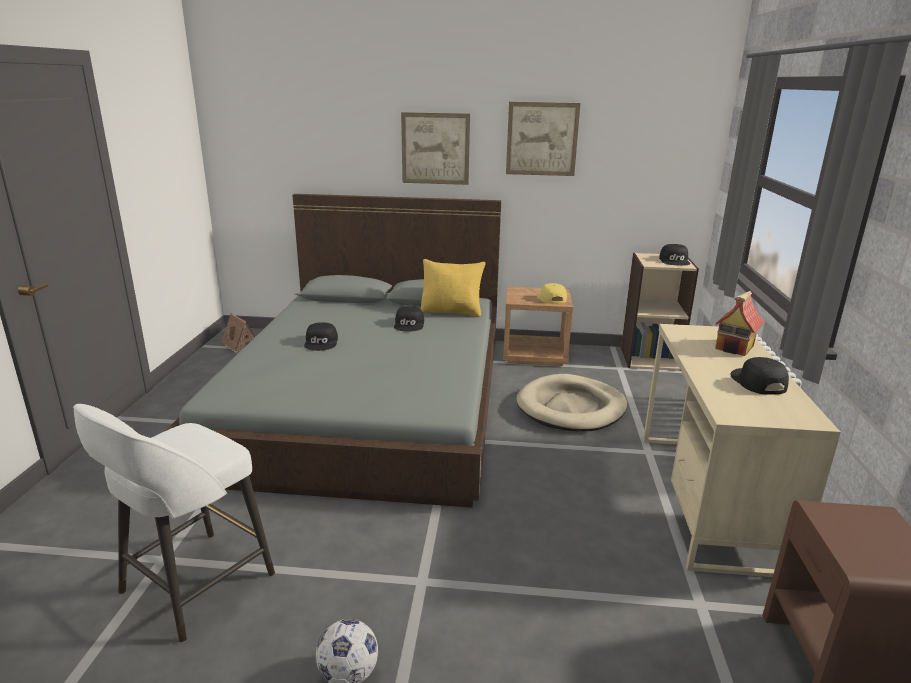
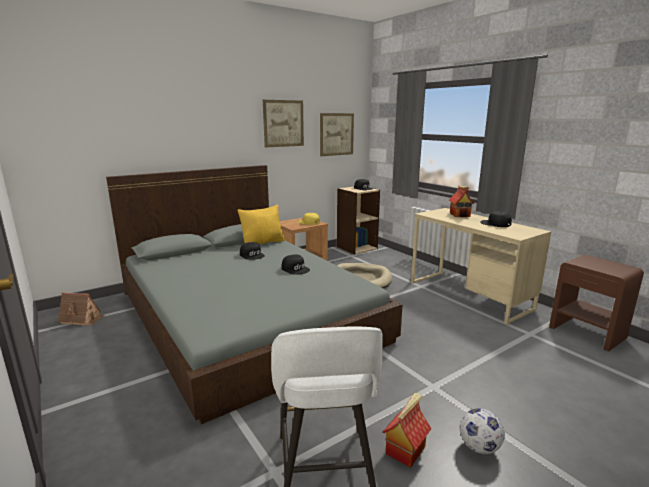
camera: 40 degrees left, 5 degrees down
black cap [304,322,338,351] -> black cap moved to [282,254,310,275]
picture [401,112,470,185] -> picture moved to [320,113,354,156]
none -> toy house [382,393,431,468]

